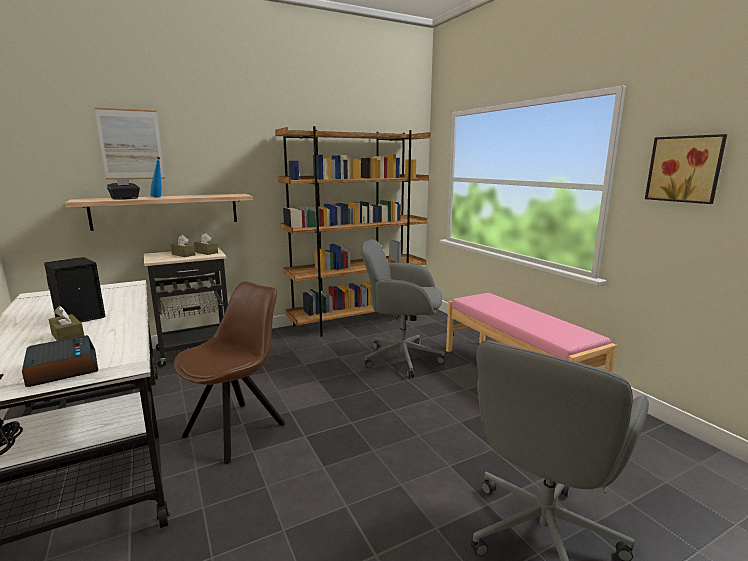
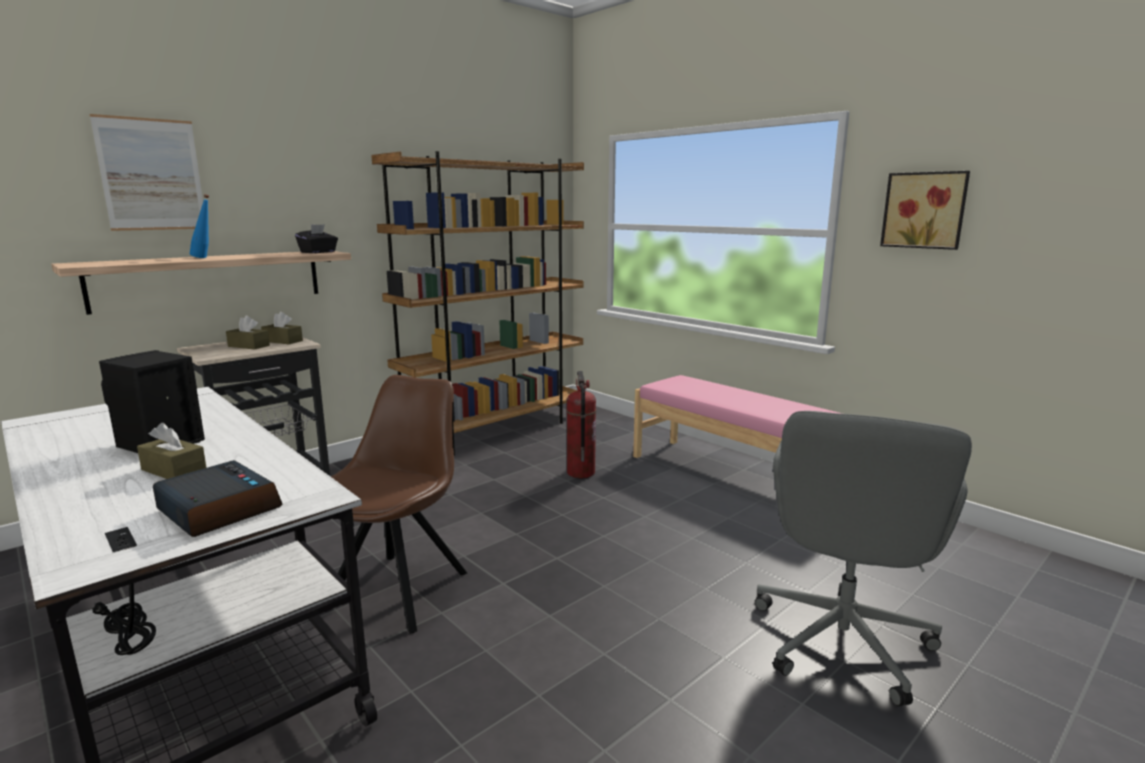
camera: 15 degrees left, 0 degrees up
black tissue box [107,178,140,200] -> black tissue box moved to [295,224,338,253]
grey office chair [361,239,445,378] -> fire extinguisher [566,371,596,478]

